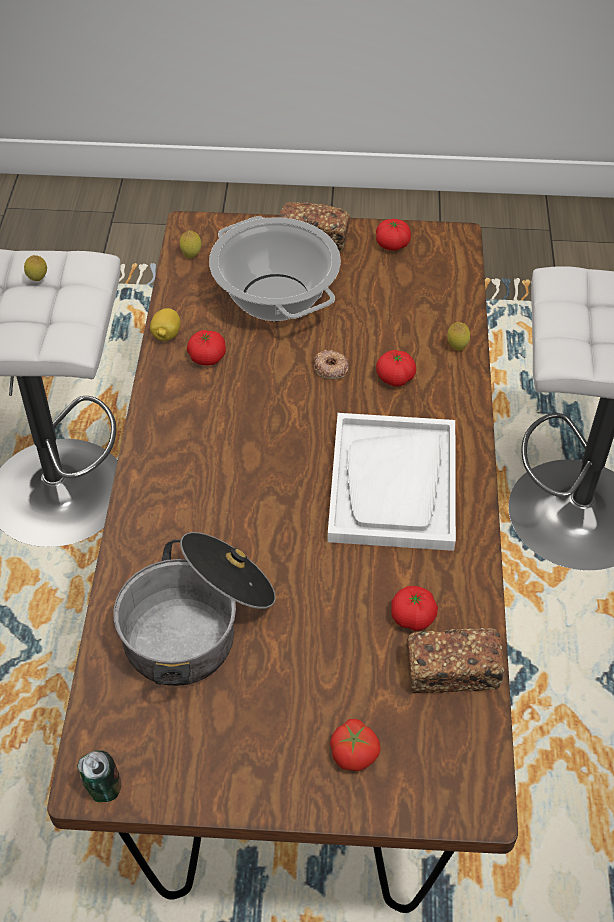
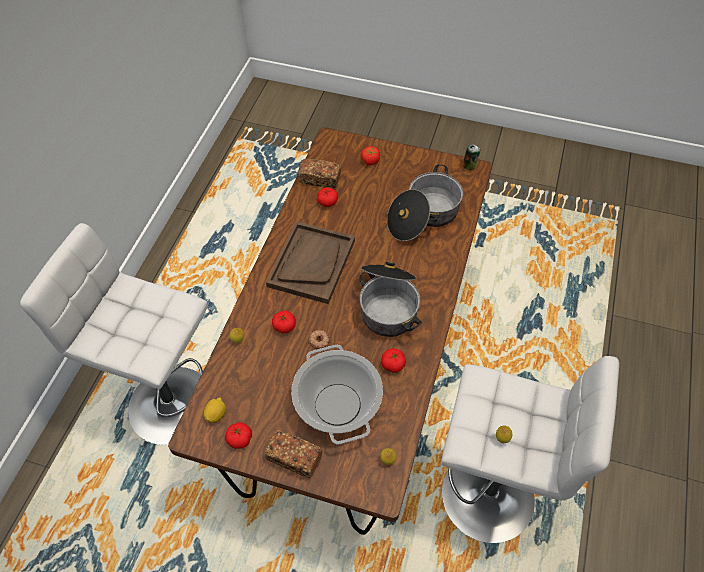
camera: 165 degrees left, 5 degrees up
lemon [150,308,181,341] -> lemon moved to [204,397,226,423]
white tray [327,413,456,551] -> brown tray [266,221,355,304]
none -> cooking pot [359,261,422,337]

